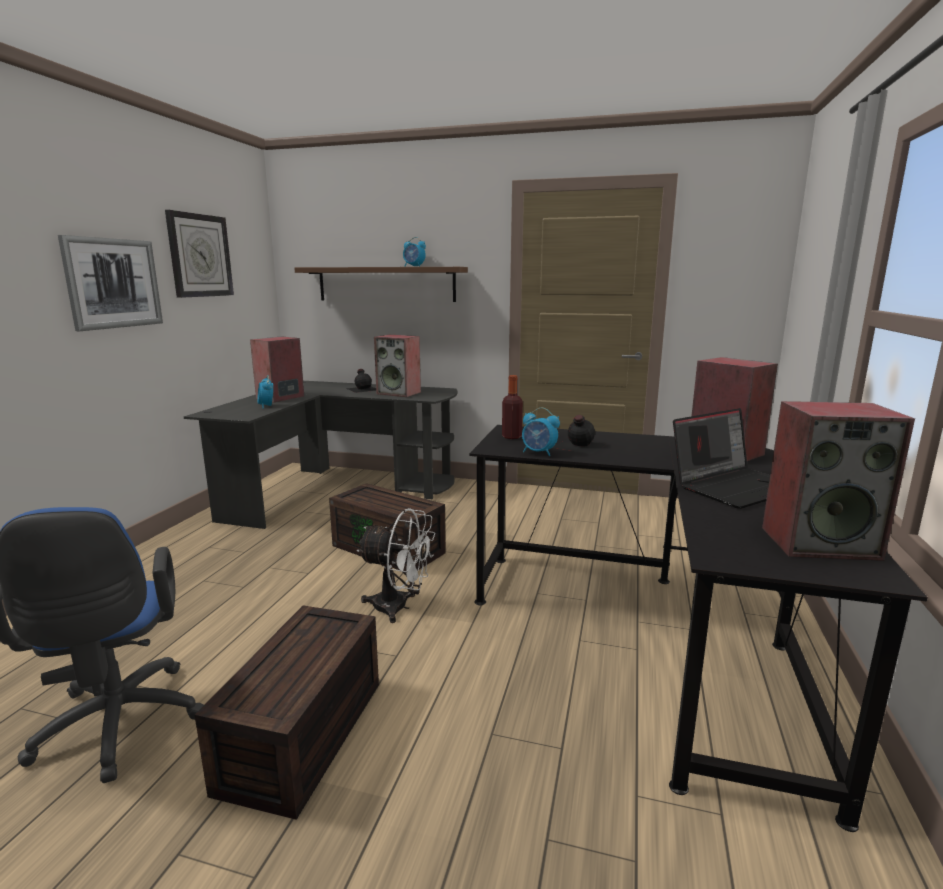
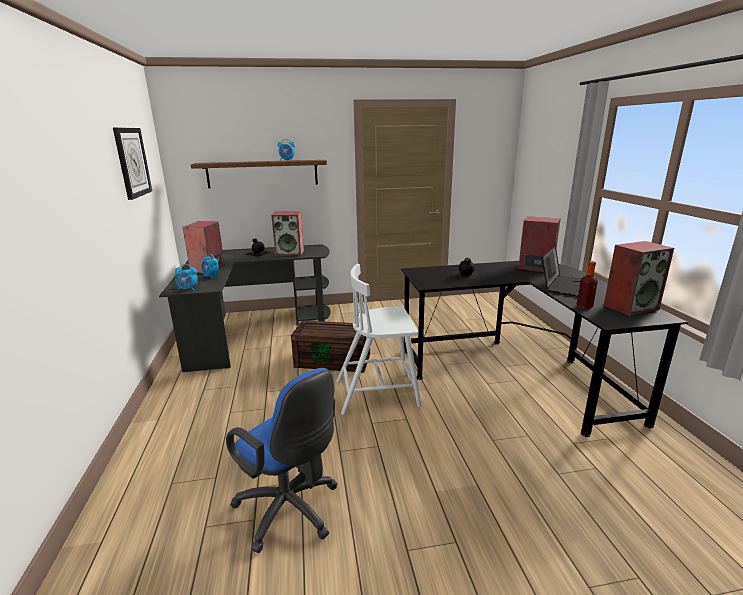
camera: 25 degrees left, 5 degrees up
picture [58,235,163,331] -> none
brown storage box [195,606,379,820] -> none
white fan [356,508,436,623] -> white chair [336,264,421,415]
bottle [502,375,523,439] -> bottle moved to [577,261,598,309]
alarm clock [522,407,560,456] -> alarm clock moved to [175,264,198,291]

